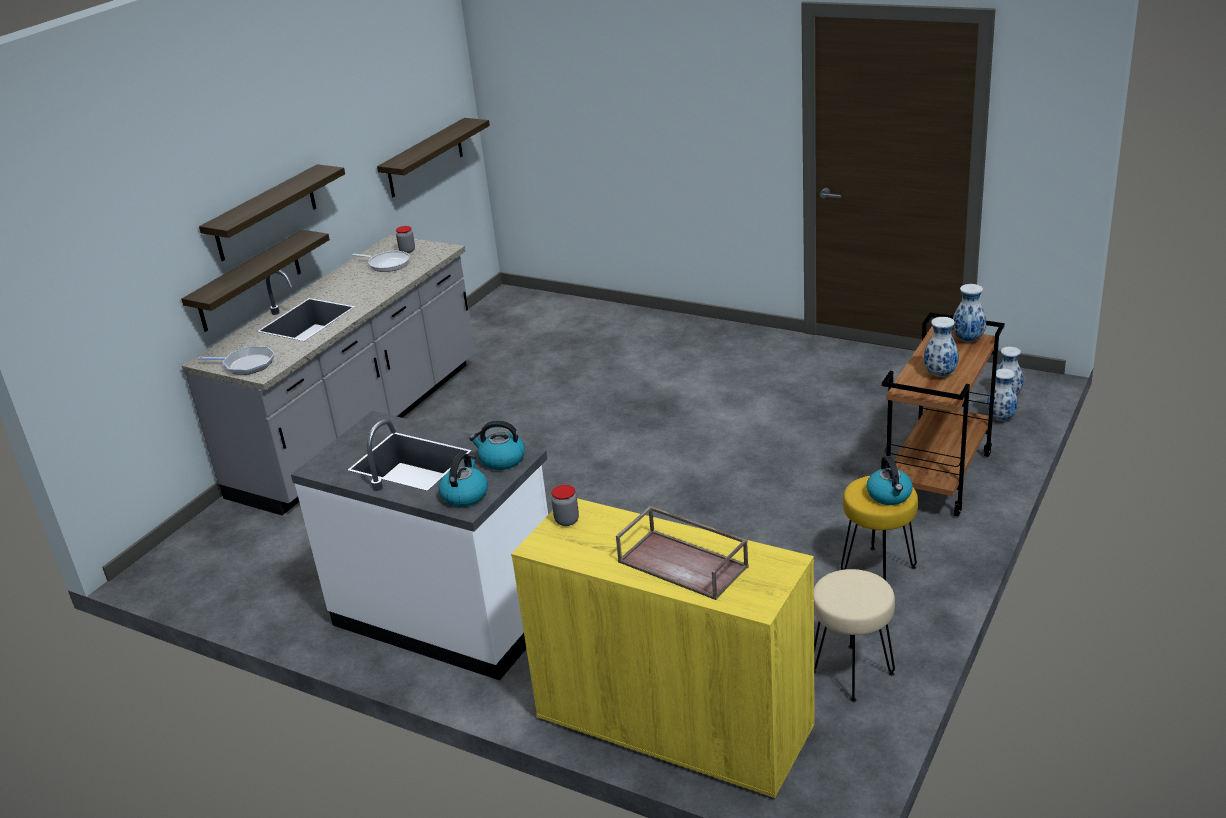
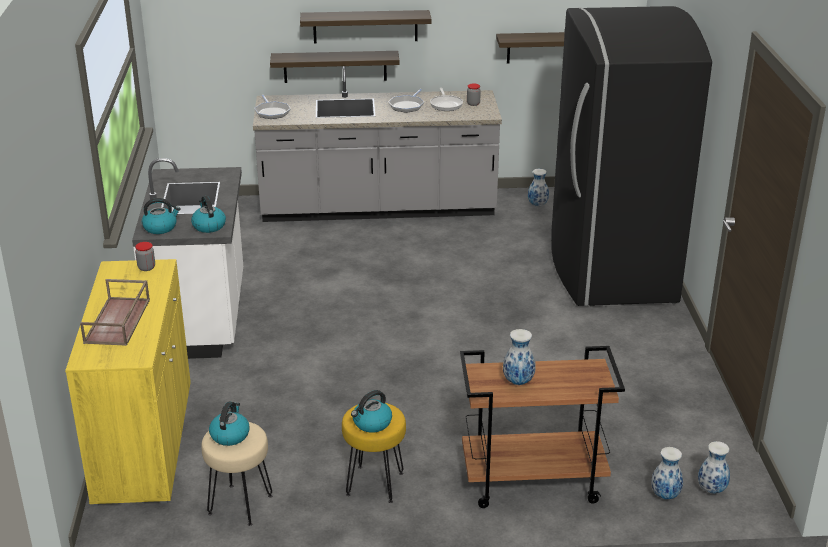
camera: 55 degrees right, 0 degrees up
vase [953,284,986,342] -> vase moved to [528,169,549,207]
none -> kettle [209,402,250,446]
none -> frying pan [388,89,424,113]
none -> black fridge [551,6,712,307]

